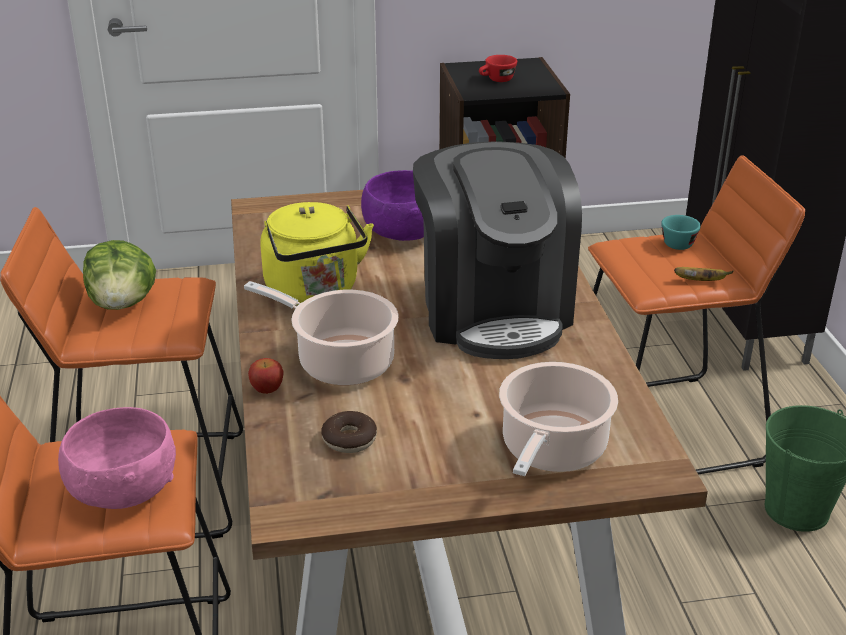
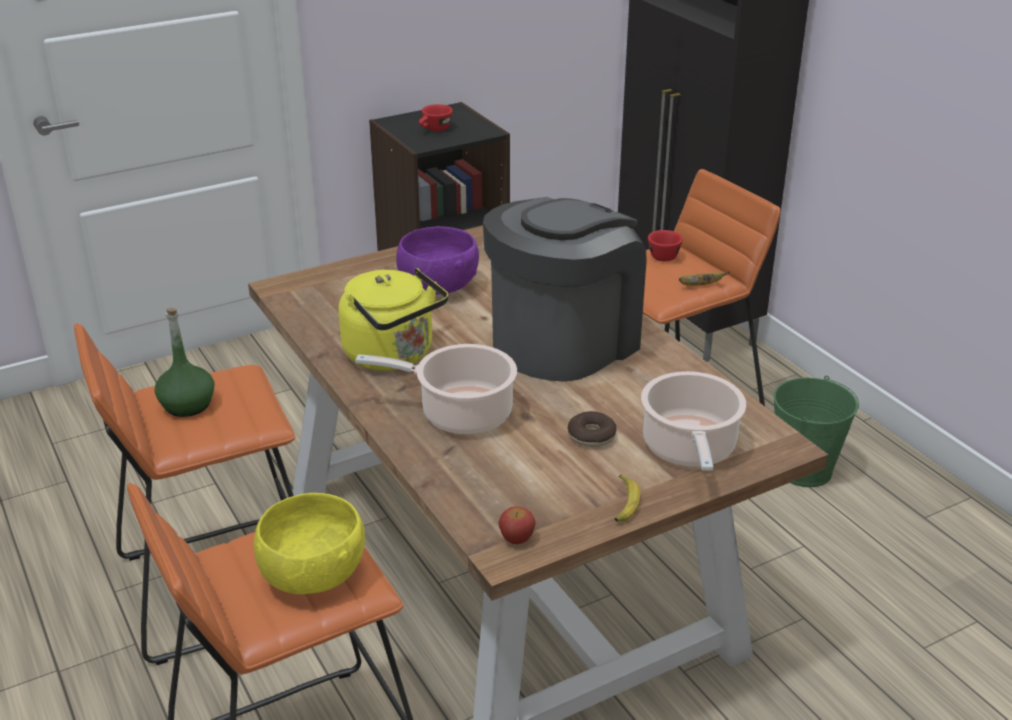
camera: 20 degrees left, 0 degrees up
pink bowl [58,407,176,509] -> yellow bowl [254,493,365,594]
lettuce [83,240,156,310] -> green bottle [155,308,214,417]
apple [248,358,283,394] -> apple moved to [499,507,536,544]
donut [321,411,377,453] -> donut moved to [568,411,617,447]
coffee machine [413,141,582,359] -> coffee machine turned 105 degrees counterclockwise [483,197,647,382]
turquoise cup [661,215,701,250] -> red cup [648,230,683,262]
none -> banana [615,474,640,522]

